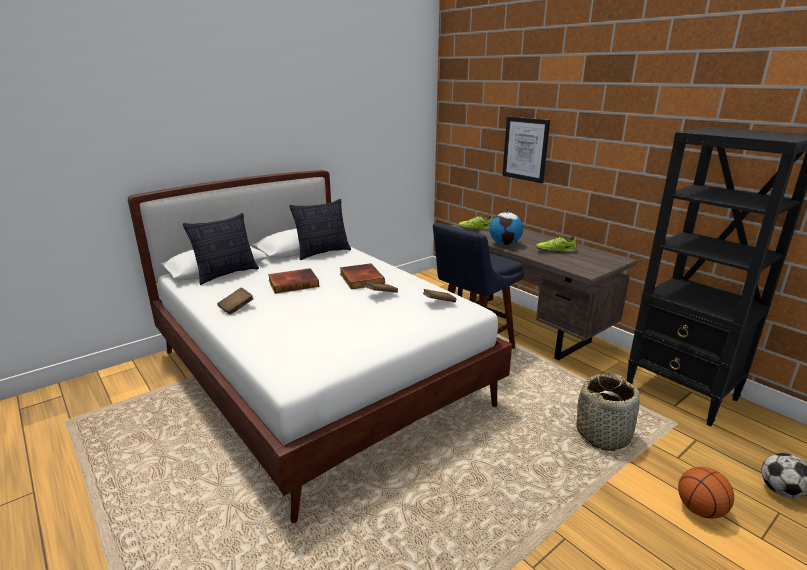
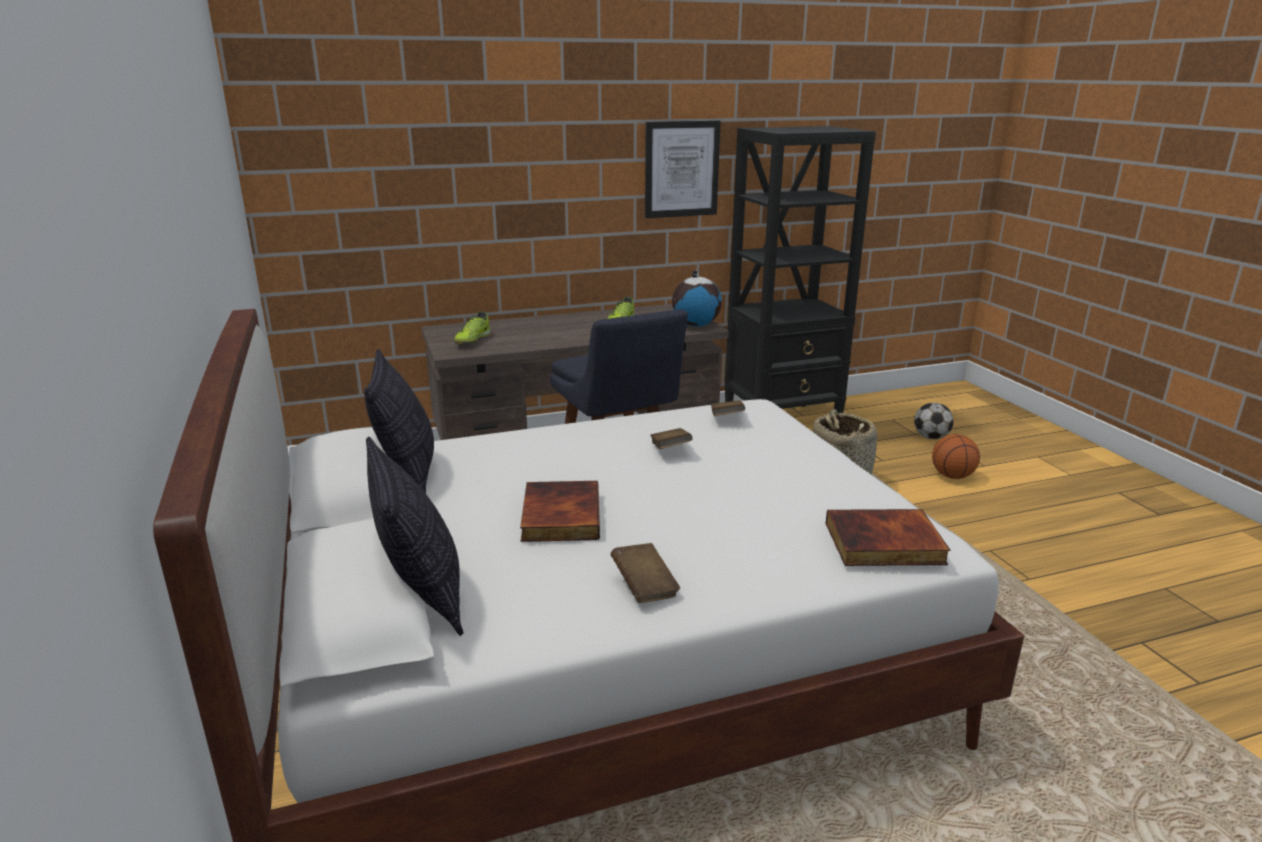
camera: 70 degrees left, 0 degrees up
book [340,263,385,289] -> book moved to [826,509,950,566]
globe [490,208,523,245] -> globe moved to [672,270,722,327]
picture [502,117,550,183] -> picture moved to [645,120,721,218]

